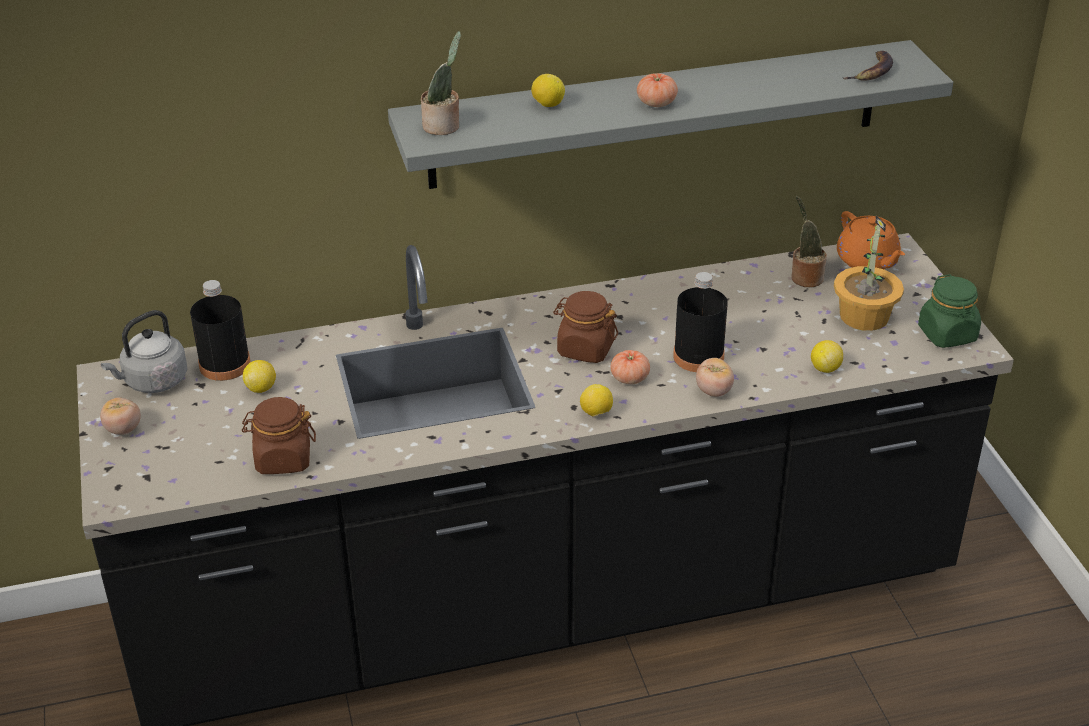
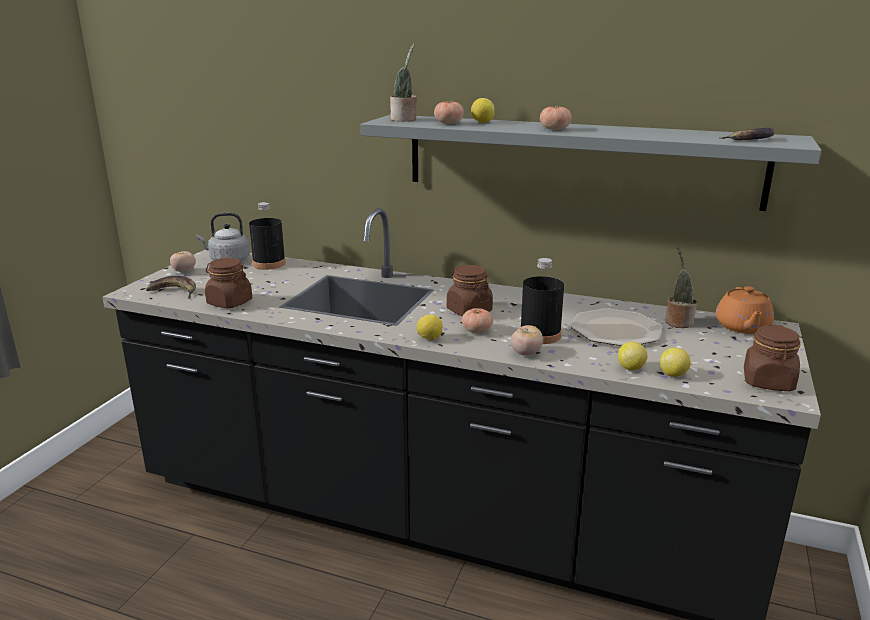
camera: 35 degrees right, 15 degrees down
lemon [243,360,276,393] -> lemon moved to [660,347,691,377]
potted plant [834,215,904,331] -> none
green jar [918,274,981,348] -> brown jar [744,324,800,391]
none -> banana [146,276,196,299]
none -> tomato [434,101,464,124]
none -> plate [570,308,662,346]

